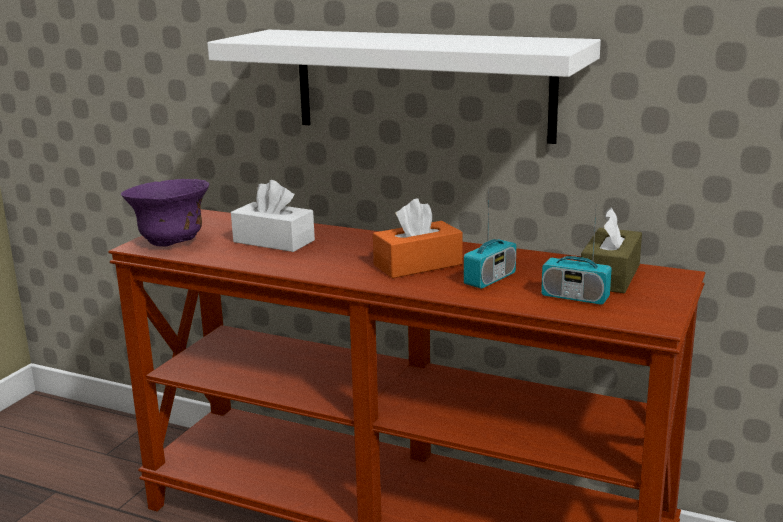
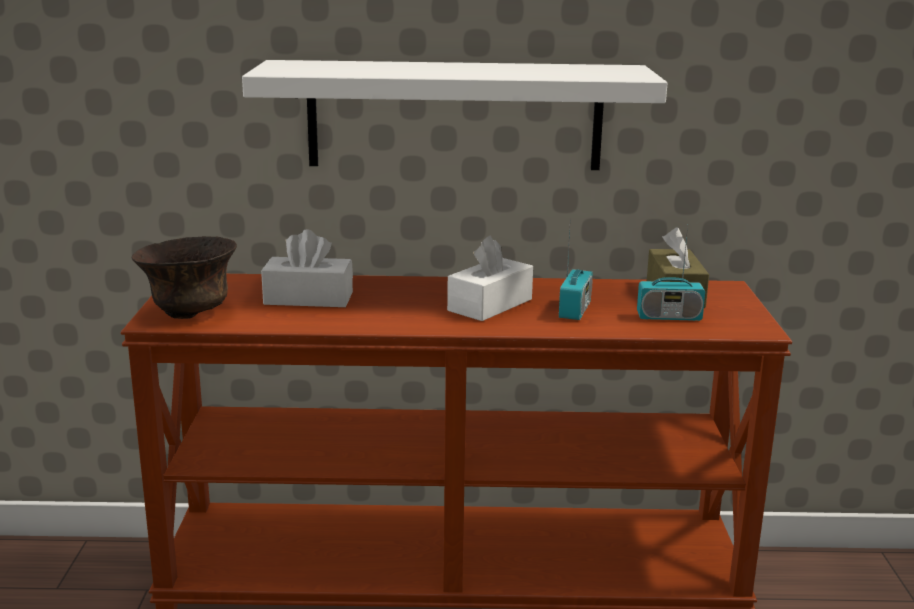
camera: 25 degrees left, 0 degrees up
purple bowl [121,179,209,247] -> brown bowl [132,236,237,319]
orange tissue box [373,198,463,278] -> white tissue box [447,235,533,321]

